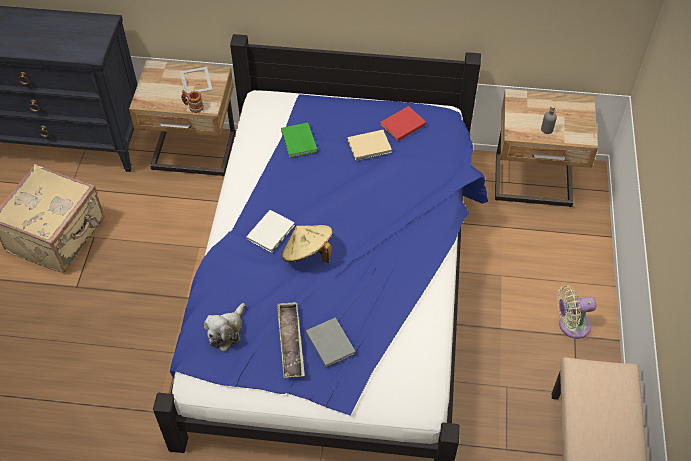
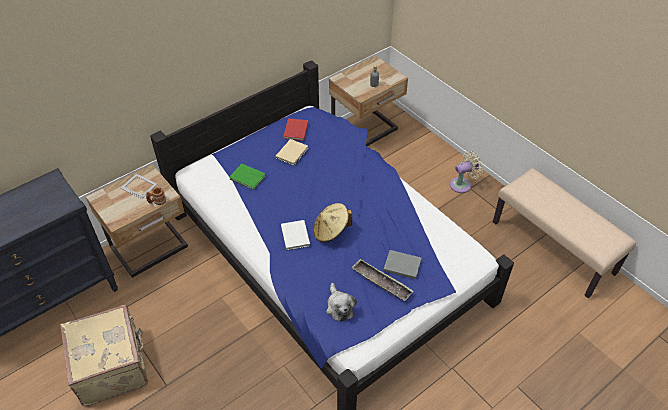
camera: 45 degrees left, 5 degrees down
beige fan [557,285,596,339] -> beige fan turned 150 degrees counterclockwise [450,151,483,193]

